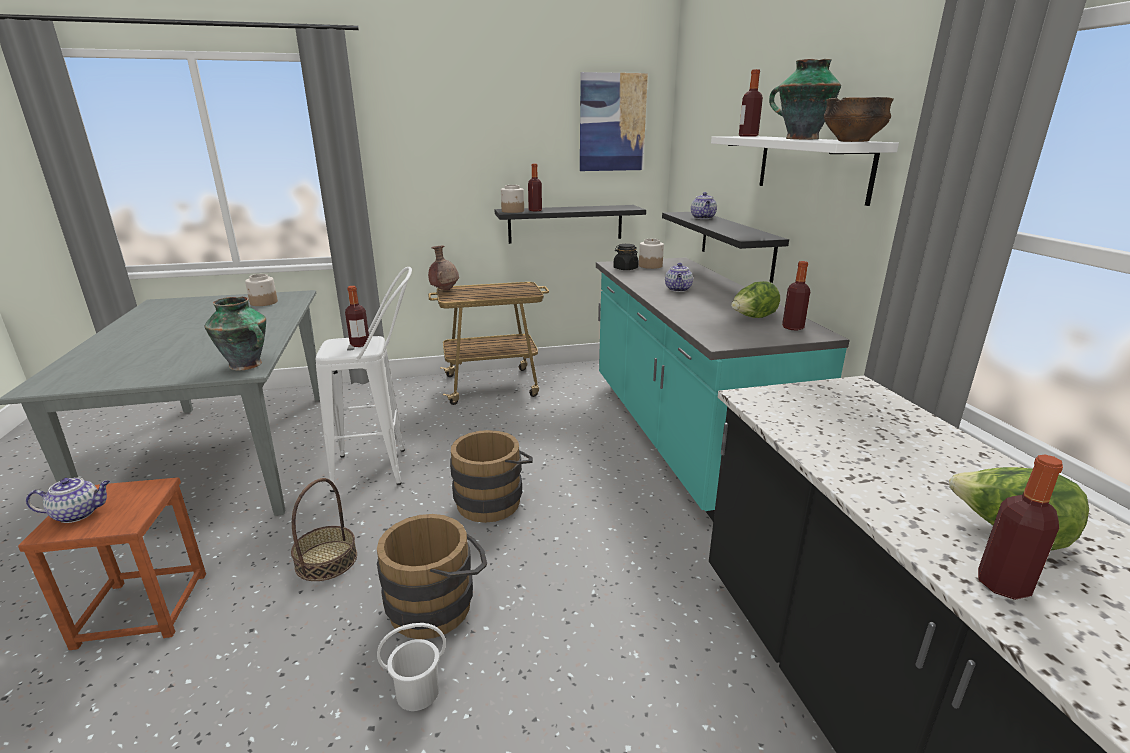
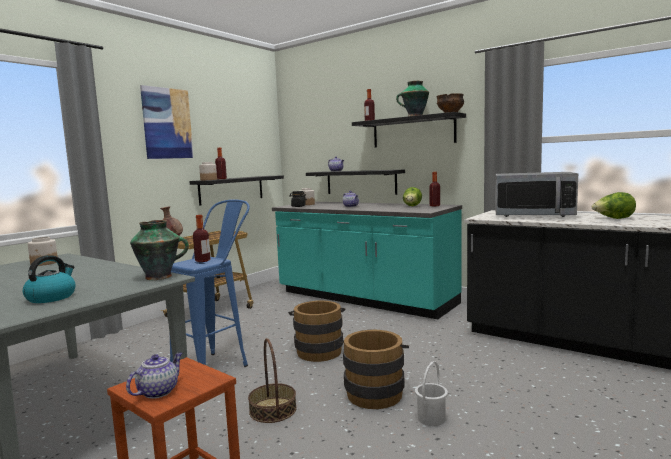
camera: 40 degrees left, 15 degrees down
white stool [316,267,412,492] -> blue stool [170,199,250,367]
picture [580,72,648,171] -> picture moved to [140,85,194,159]
white shelf [711,136,899,206] -> black shelf [352,112,466,147]
bottle [978,455,1063,600] -> none
none -> kettle [23,255,76,303]
none -> microwave [495,172,578,217]

